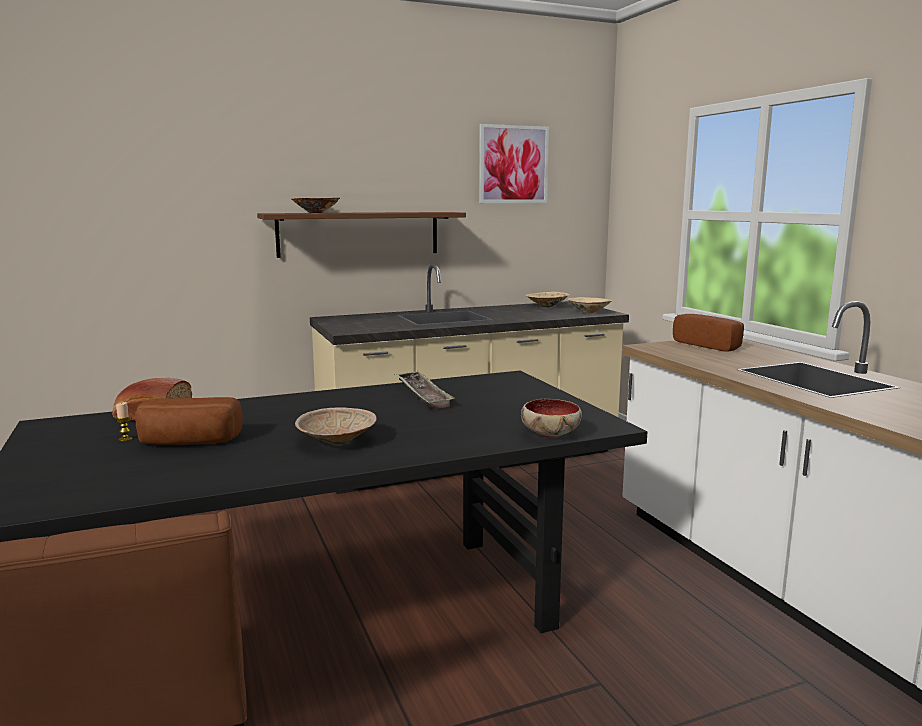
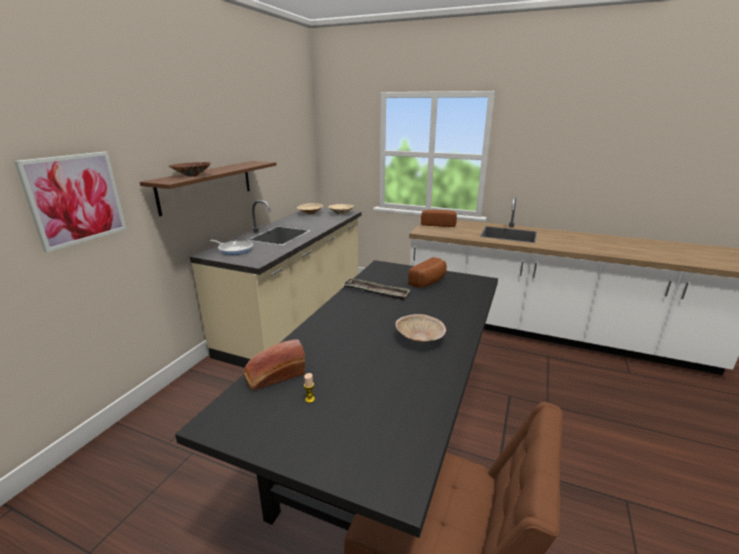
camera: 45 degrees left, 10 degrees up
bread [135,397,243,445] -> bread moved to [408,257,447,288]
picture [479,124,549,203] -> picture moved to [14,152,126,252]
bowl [521,399,582,438] -> none
none -> frying pan [210,240,253,255]

